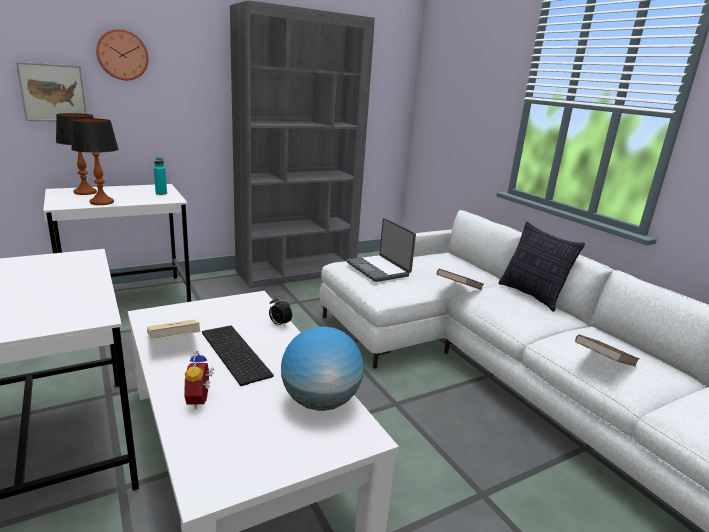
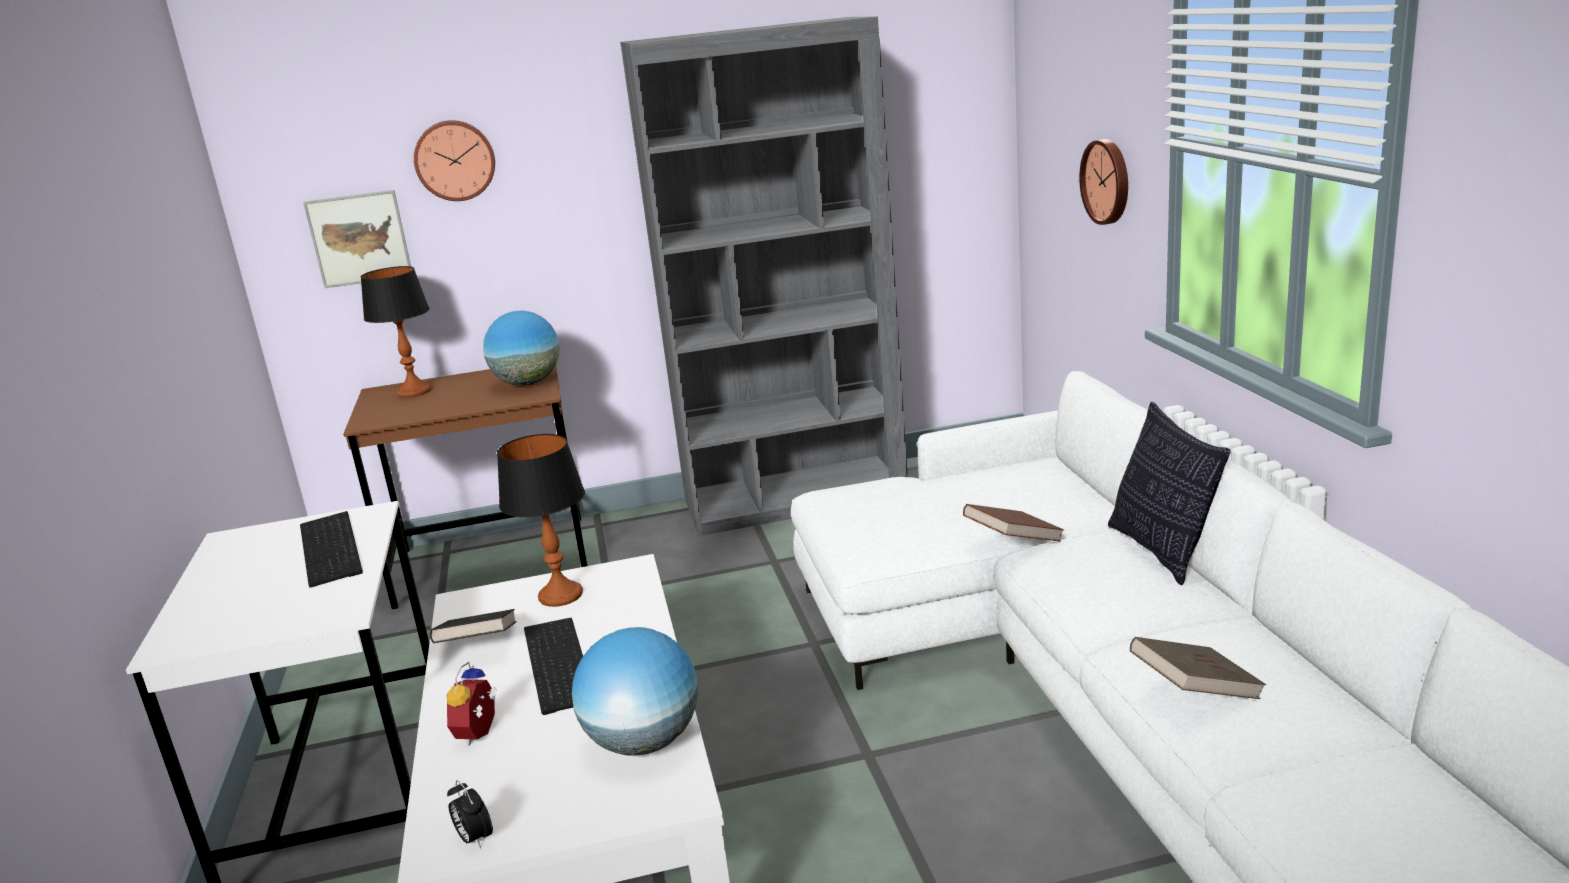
camera: 20 degrees right, 0 degrees up
white desk [43,184,191,302] -> brown desk [343,365,587,609]
table lamp [71,118,119,205] -> table lamp moved to [497,434,585,607]
beige book [147,320,201,340] -> black book [430,609,517,643]
turquoise bottle [154,157,167,195] -> globe [483,311,560,386]
alarm clock [269,296,292,326] -> alarm clock moved to [447,780,493,849]
laptop [347,218,416,282] -> none
none -> keyboard [300,511,363,588]
none -> wall clock [1079,139,1128,225]

